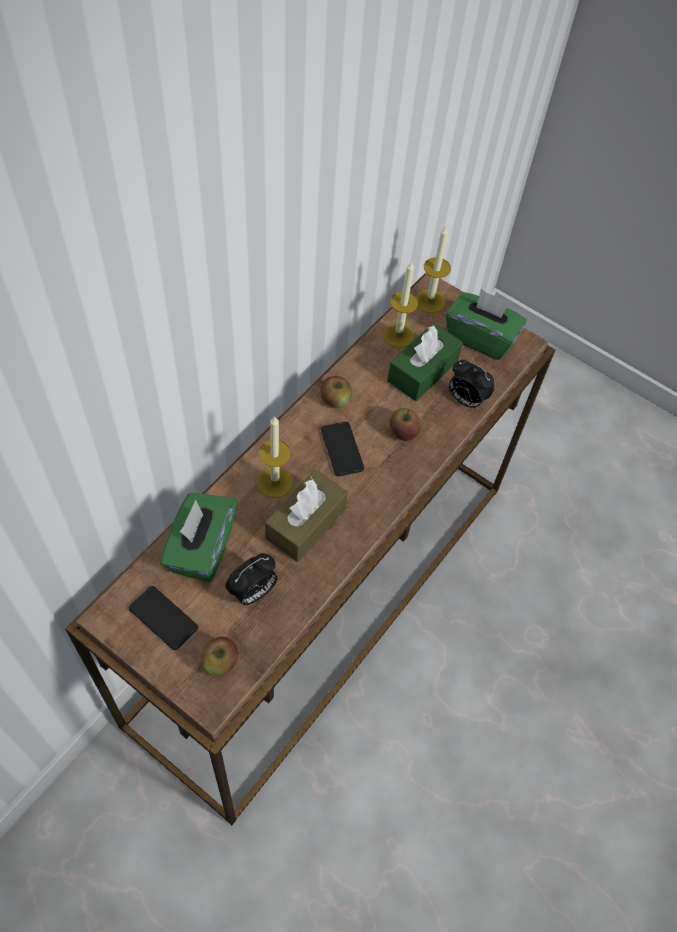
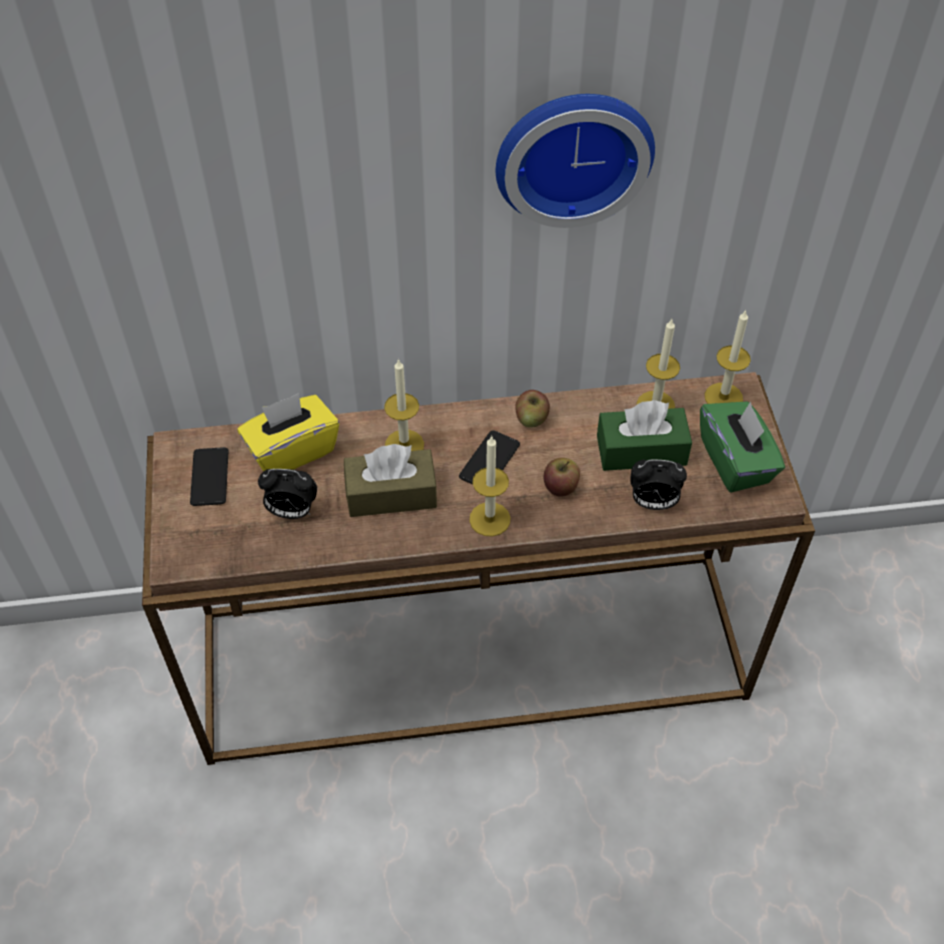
camera: 50 degrees right, 5 degrees down
green tissue box [160,493,237,582] -> yellow tissue box [238,393,339,472]
apple [201,637,238,676] -> none
alarm clock [449,360,495,409] -> alarm clock turned 75 degrees counterclockwise [630,459,687,510]
none -> candle [469,436,510,537]
none -> wall clock [496,94,655,228]

